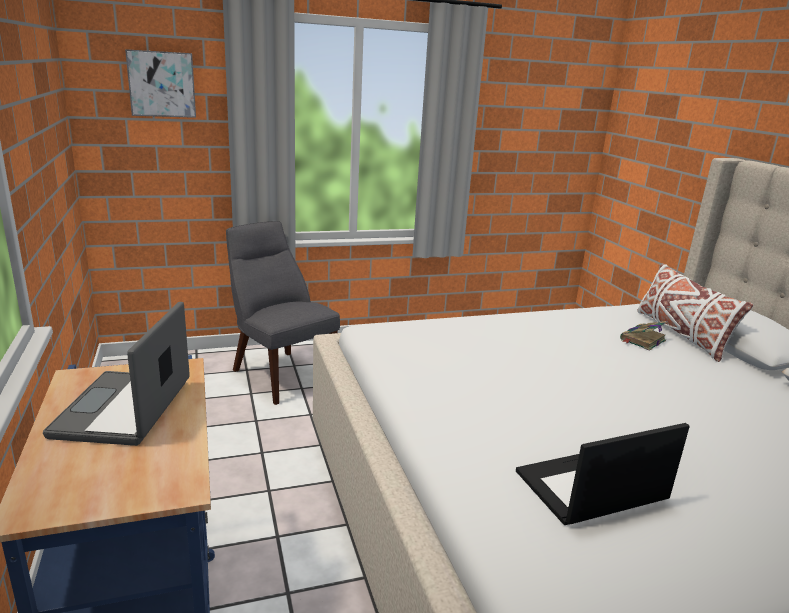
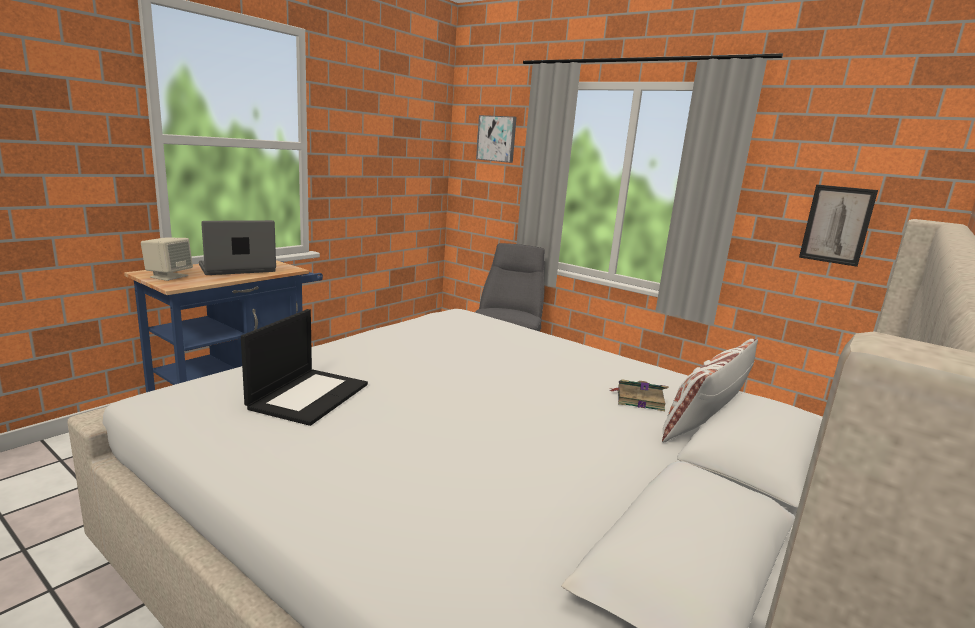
camera: 55 degrees right, 5 degrees down
laptop [516,423,690,525] -> laptop turned 75 degrees clockwise [241,309,368,426]
none -> beige speaker [141,238,193,281]
none -> picture [799,185,878,267]

